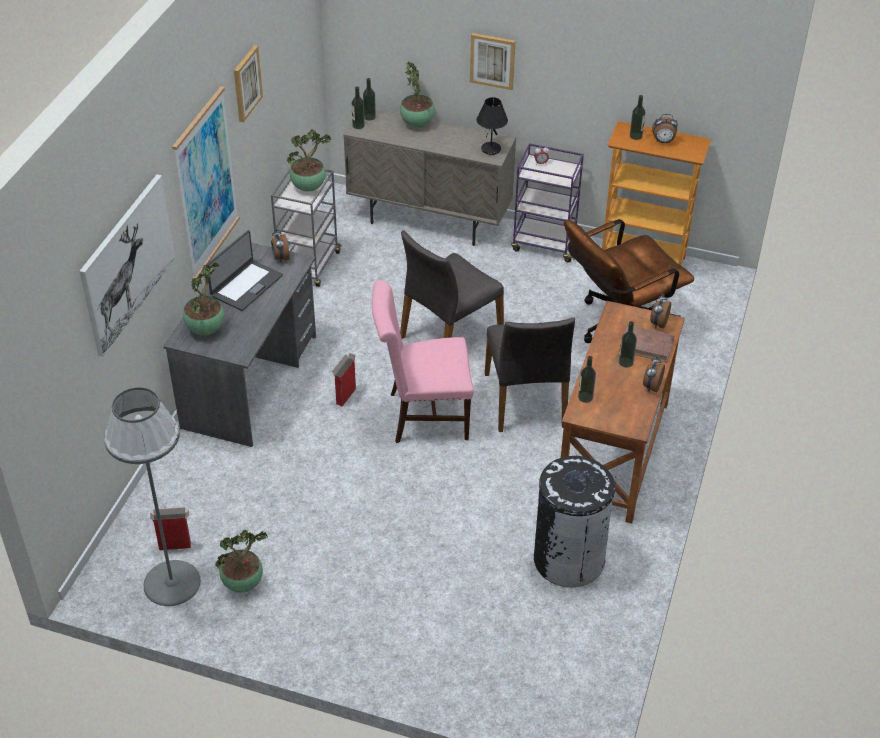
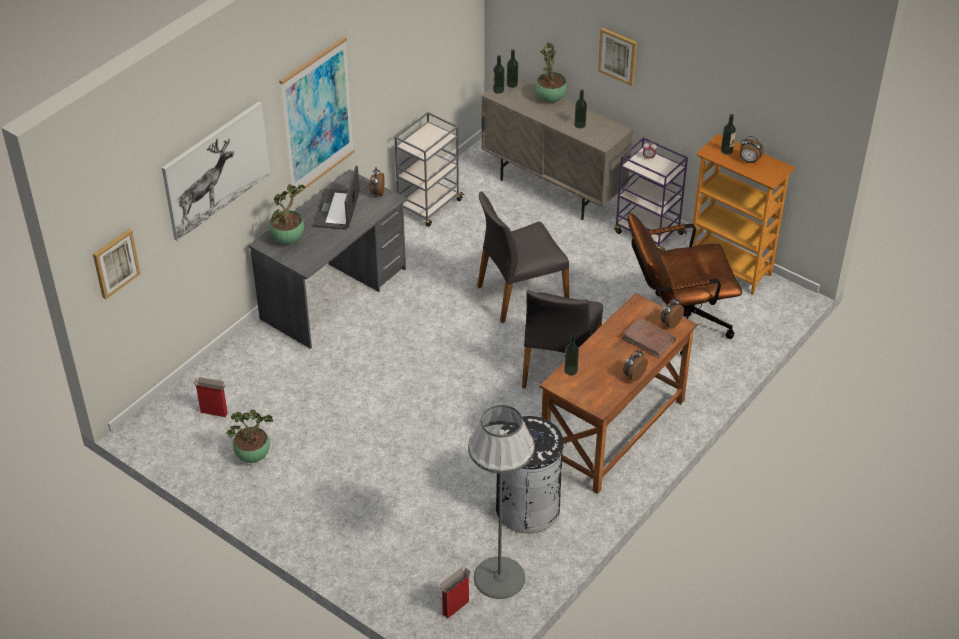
camera: 20 degrees right, 0 degrees up
grey floor lamp [104,387,201,606] -> grey floor lamp moved to [468,405,535,599]
laptop [206,230,283,311] -> laptop turned 135 degrees clockwise [313,166,360,230]
picture [234,45,263,122] -> picture moved to [93,229,141,299]
potted plant [287,129,331,192] -> none
cardboard box [332,353,357,407] -> cardboard box moved to [440,567,471,618]
pink chair [372,280,474,443] -> none
black table lamp [477,97,508,155] -> none
bottle [619,321,637,367] -> bottle moved to [574,90,587,128]

